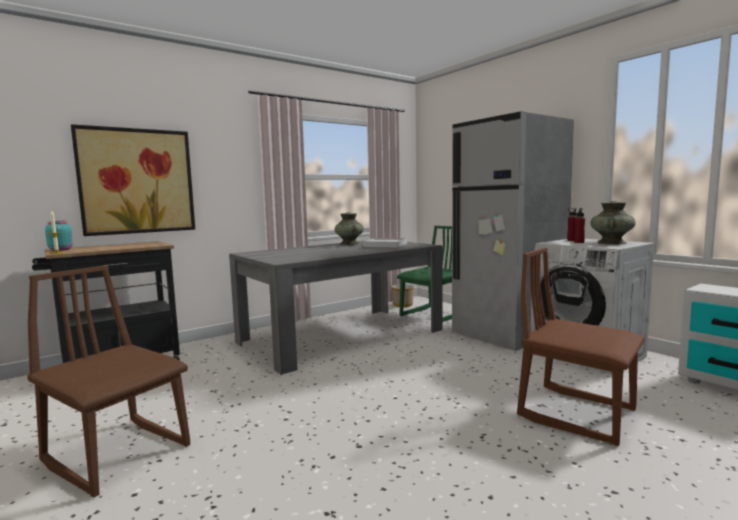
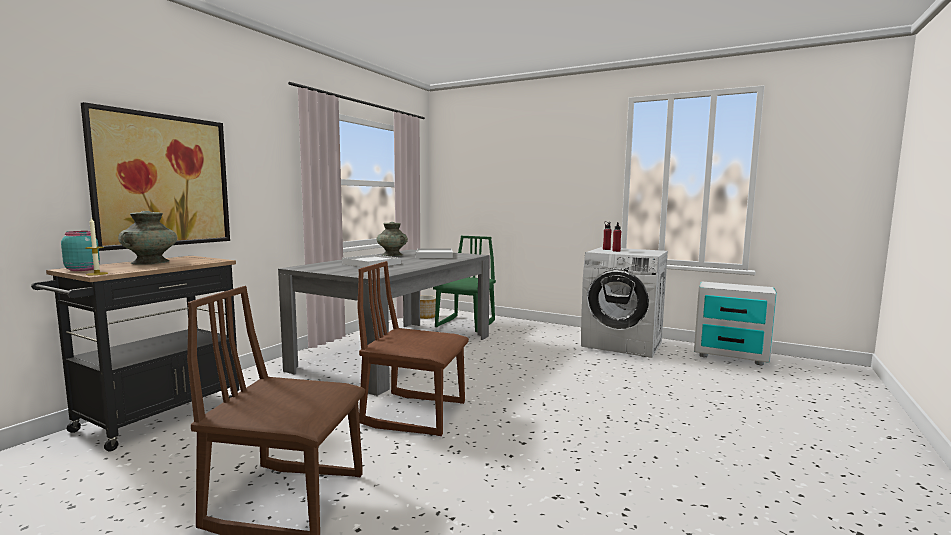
camera: 25 degrees left, 0 degrees up
grey fridge [452,111,574,351] -> none
brown chair [517,247,645,446] -> brown chair moved to [357,261,469,436]
turquoise vase [590,201,636,244] -> turquoise vase moved to [118,211,177,265]
none -> white tray [342,255,401,267]

